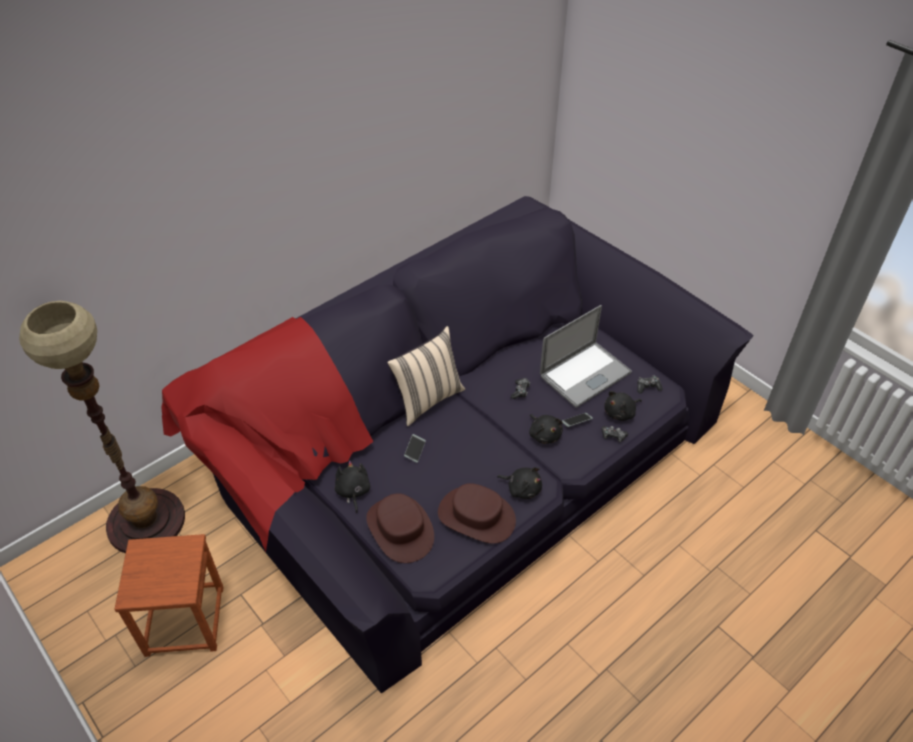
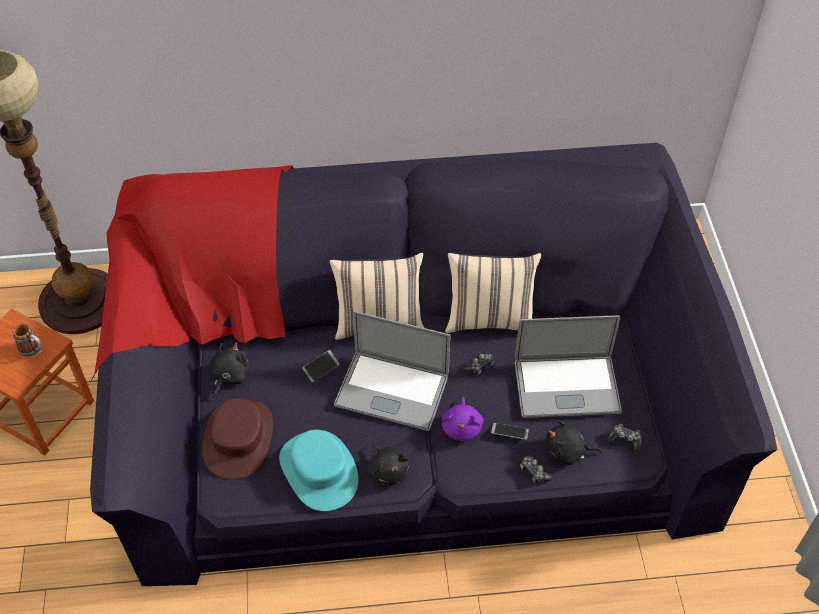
camera: 35 degrees right, 5 degrees up
brown hat [438,483,516,544] -> turquoise hat [279,430,359,511]
black plush toy [529,414,563,444] -> purple plush toy [442,397,483,441]
none -> mug [13,323,42,357]
none -> laptop [334,311,451,431]
none -> beige pillow [445,253,541,333]

